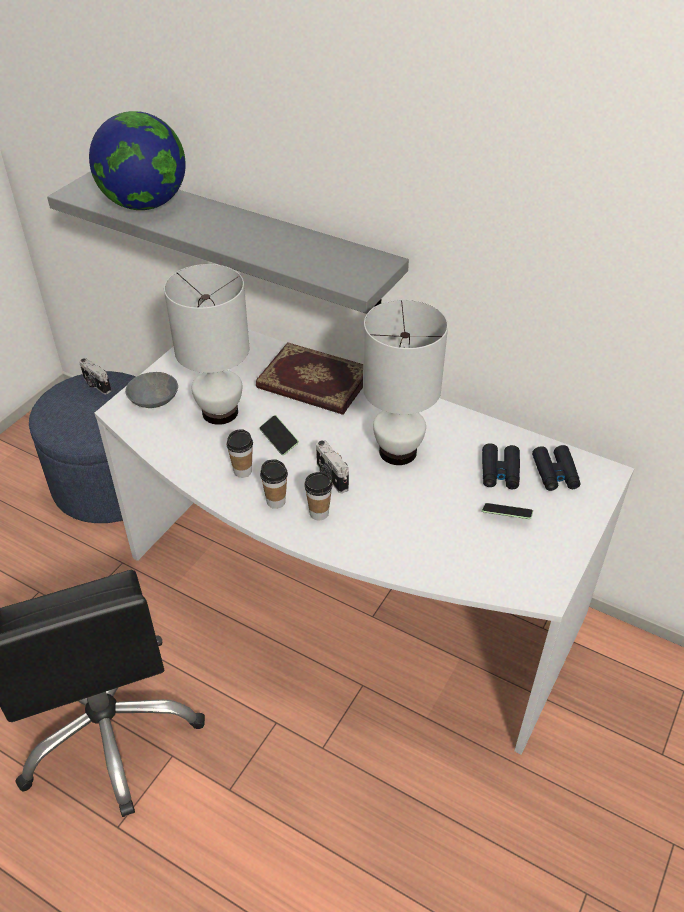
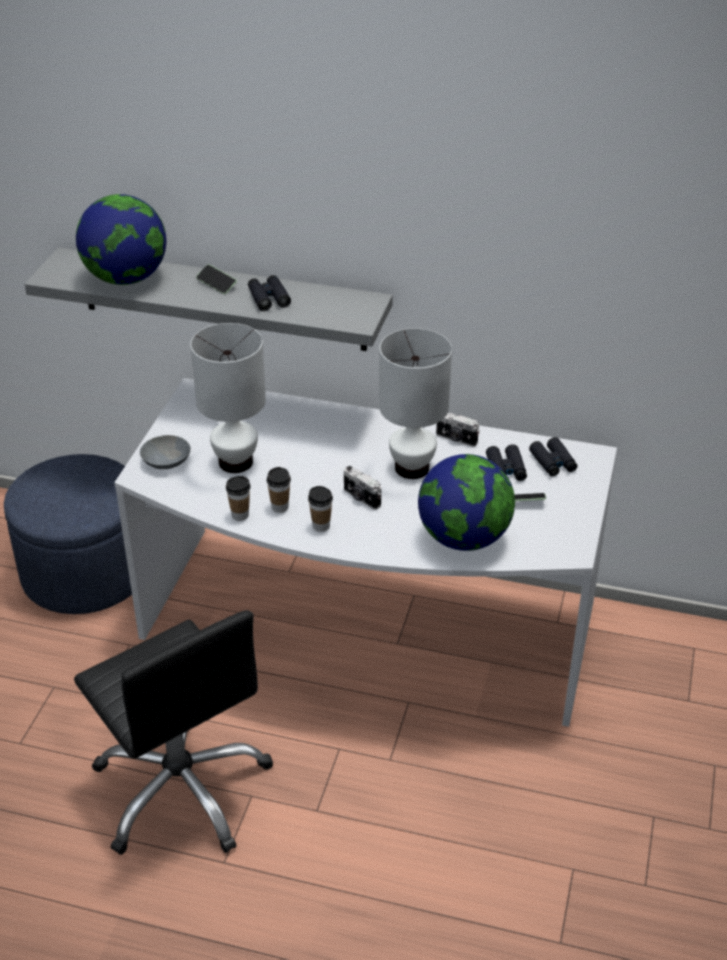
camera: 15 degrees left, 5 degrees down
camera [79,358,111,394] -> camera moved to [436,413,480,447]
book [256,342,363,415] -> none
phone [260,415,299,455] -> phone moved to [196,264,237,294]
cup [304,472,332,520] -> cup moved to [226,476,250,521]
none -> black binoculars [248,275,291,311]
none -> globe [418,454,515,551]

